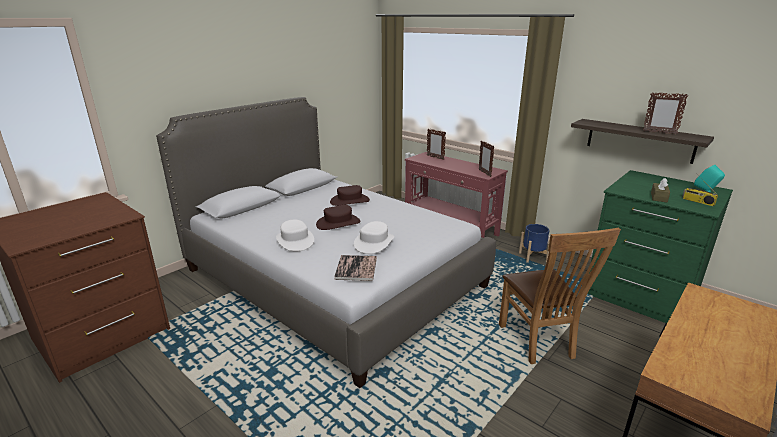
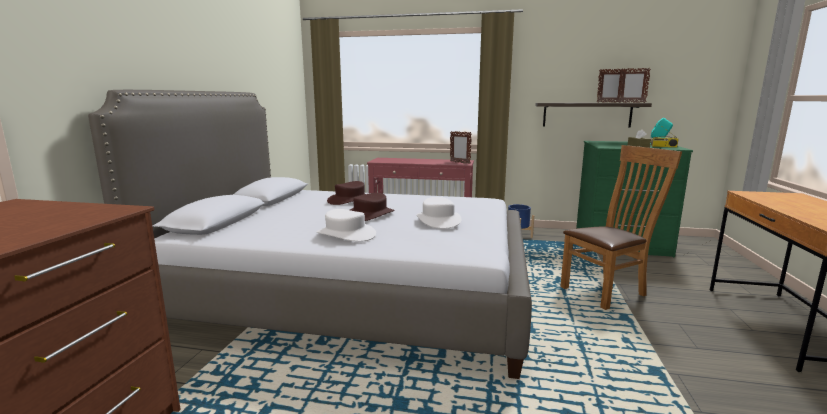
camera: 30 degrees left, 10 degrees down
book [334,255,377,281] -> none
picture frame [427,129,446,160] -> picture frame moved to [618,68,651,103]
brown chair [499,228,621,364] -> brown chair turned 75 degrees counterclockwise [560,145,682,310]

